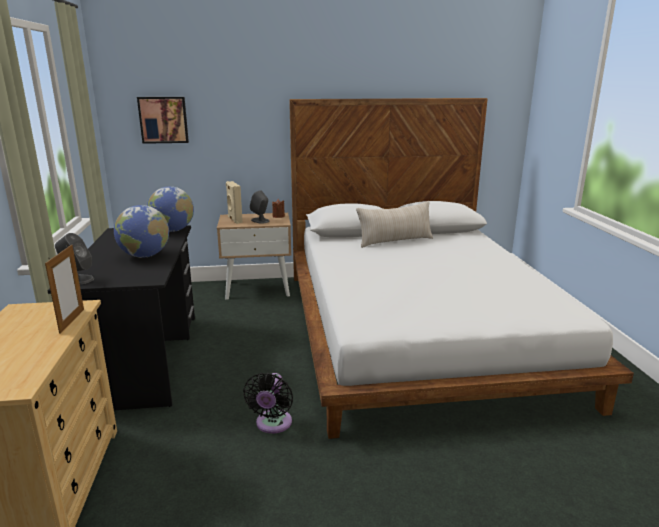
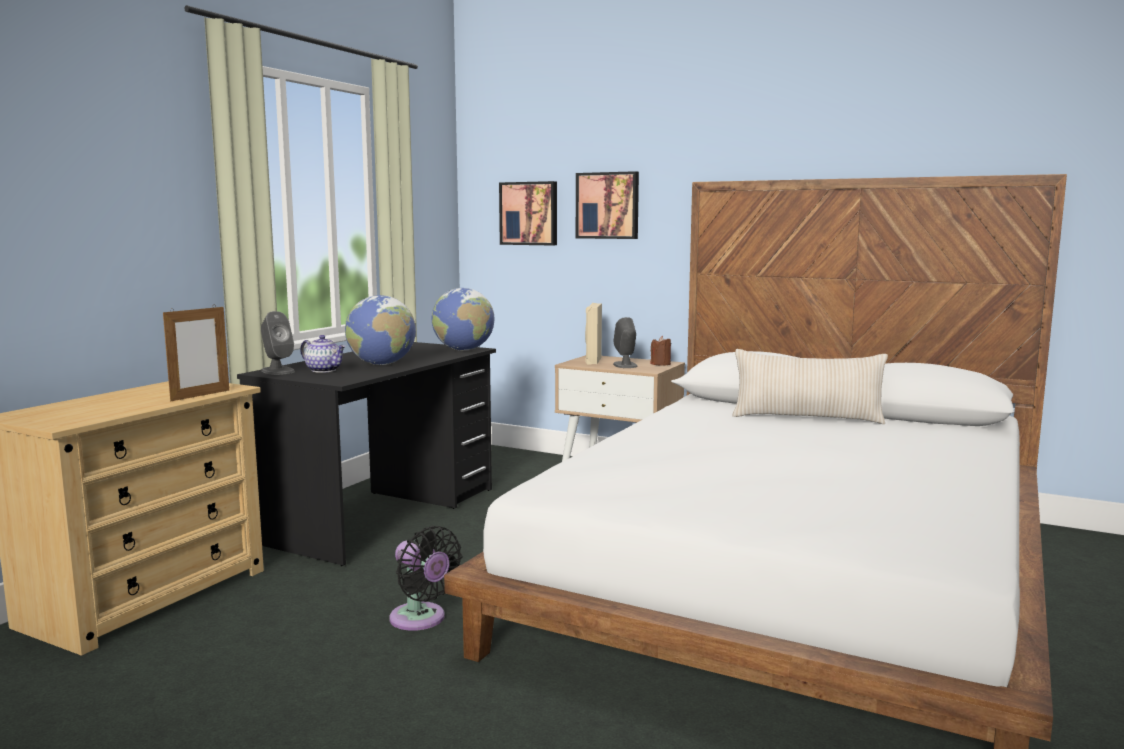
camera: 35 degrees right, 10 degrees down
black fan [243,372,293,434] -> black fan turned 90 degrees counterclockwise [390,526,462,631]
none -> teapot [300,335,346,373]
none -> picture [576,171,639,239]

